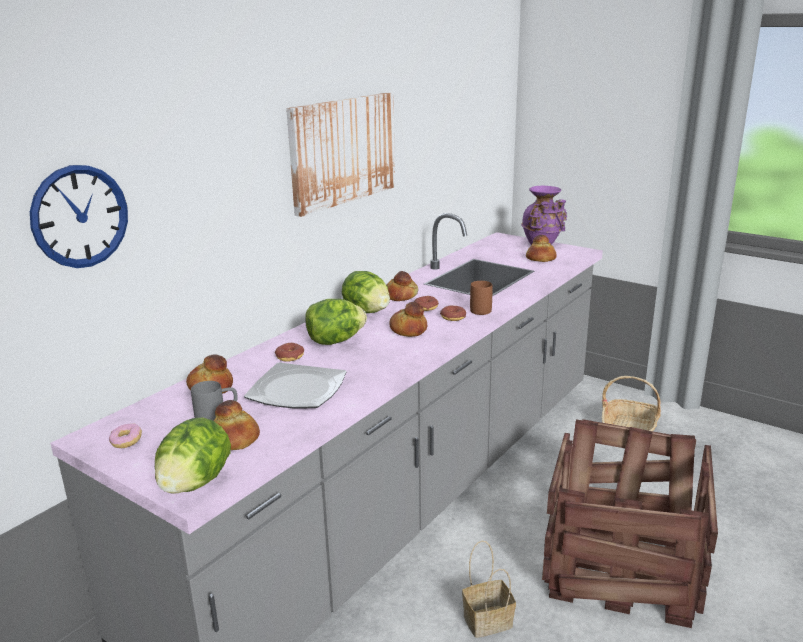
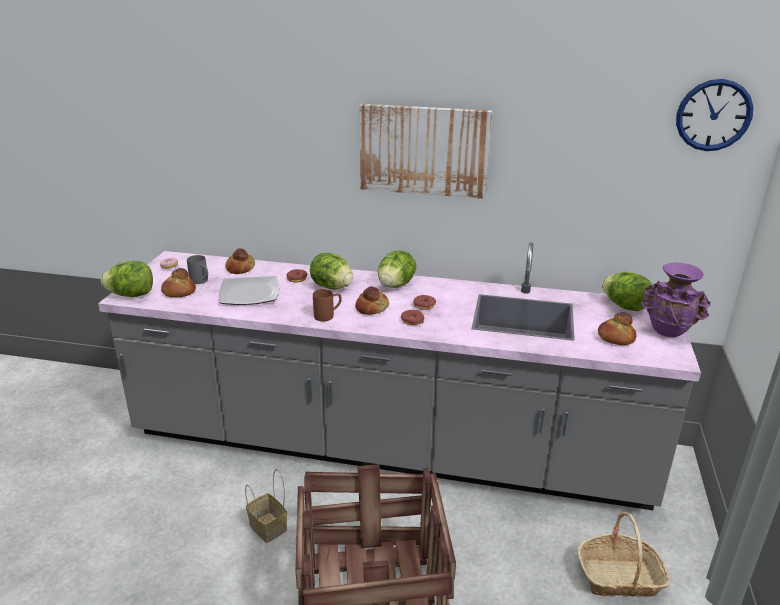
camera: 65 degrees right, 5 degrees up
wall clock [30,165,128,268] -> wall clock moved to [676,79,754,151]
bread [387,271,418,301] -> none
brown mug [470,281,493,315] -> brown mug moved to [313,289,342,321]
none -> lettuce [602,272,652,311]

